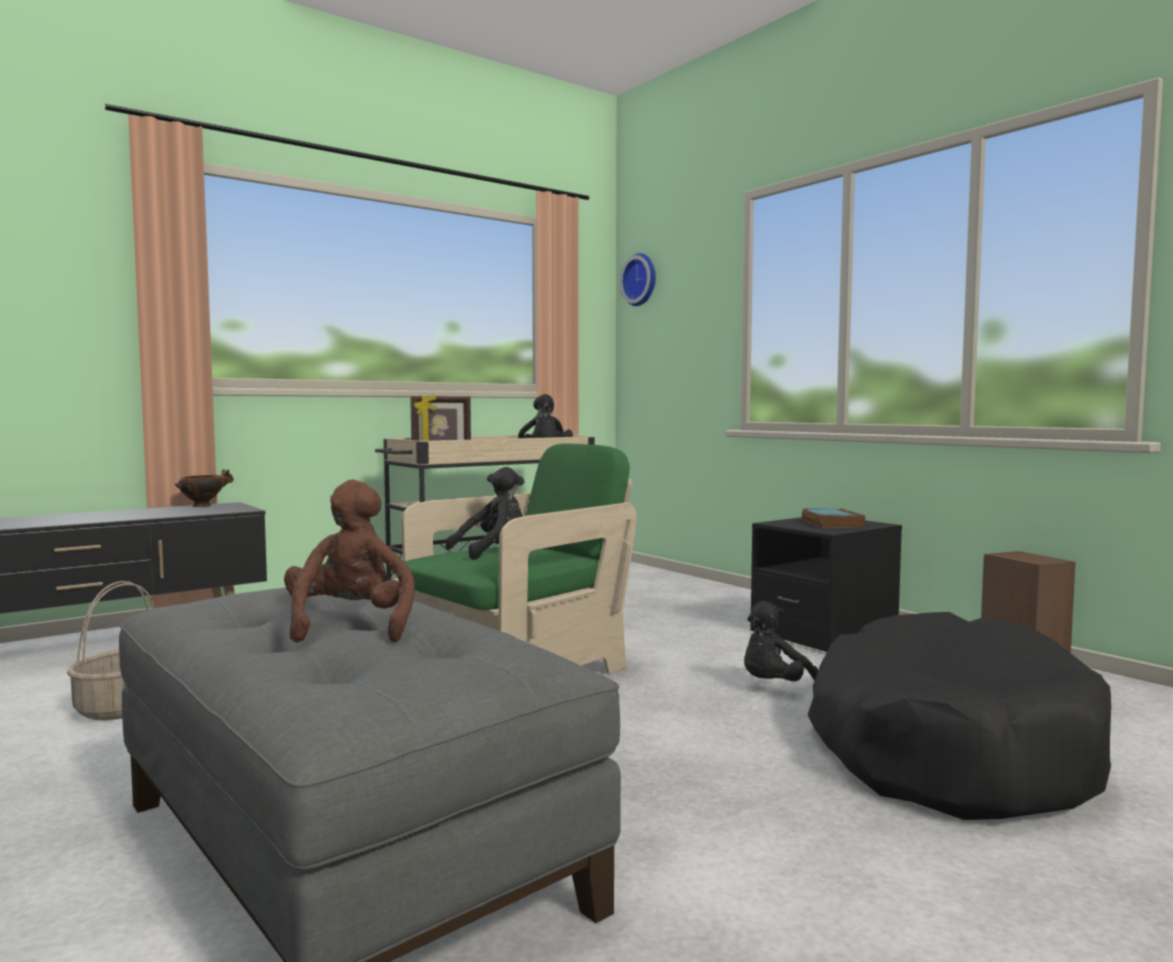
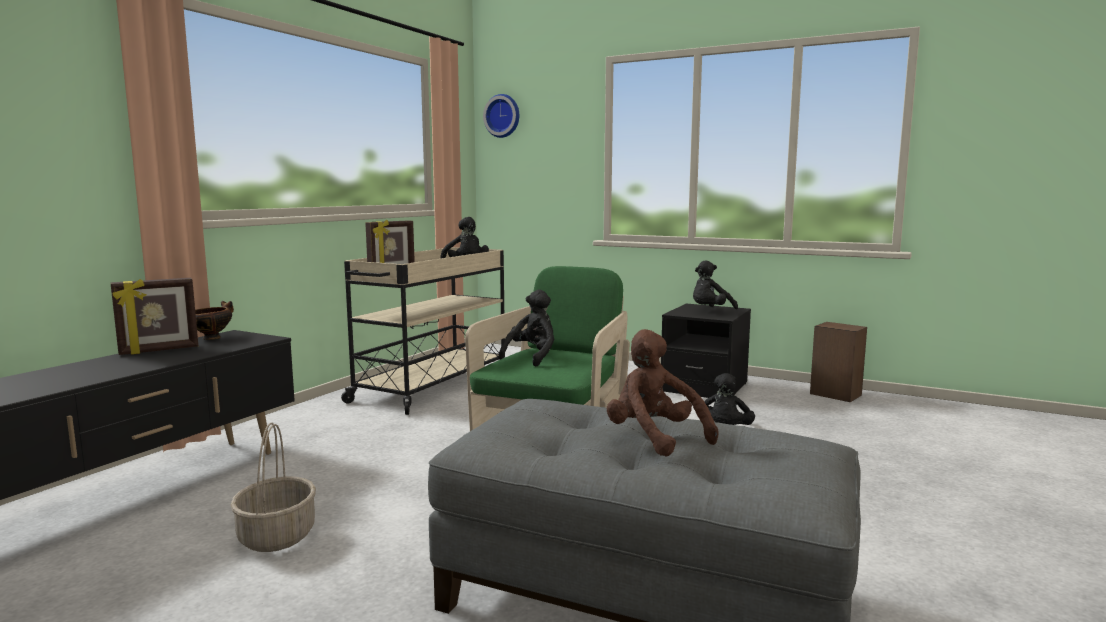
camera: 25 degrees left, 5 degrees up
book [802,508,865,528] -> black plush toy [693,260,738,309]
black dog bed [808,612,1111,820] -> none
none -> picture frame [111,278,198,355]

